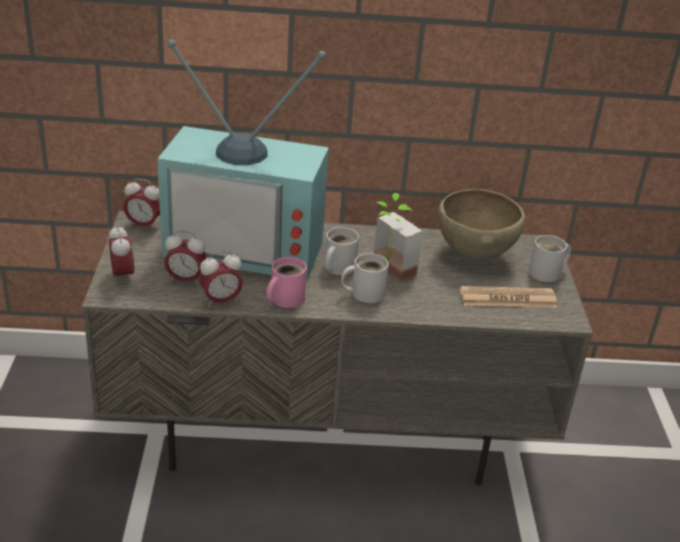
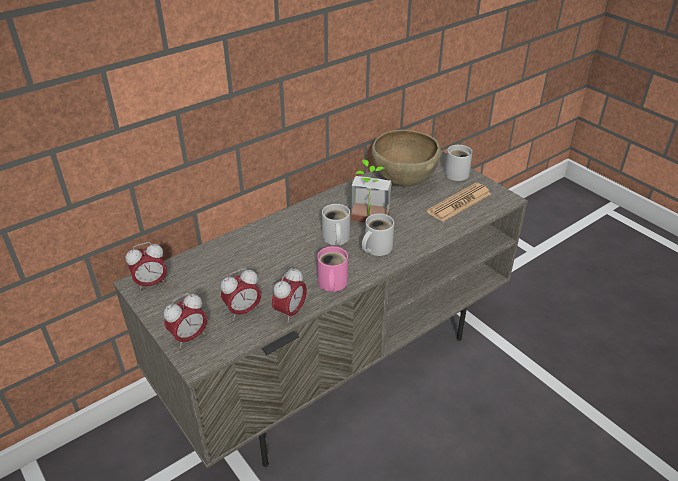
camera: 35 degrees left, 5 degrees up
alarm clock [109,224,134,283] -> alarm clock turned 105 degrees clockwise [164,293,207,348]
television [157,40,329,281] -> none

